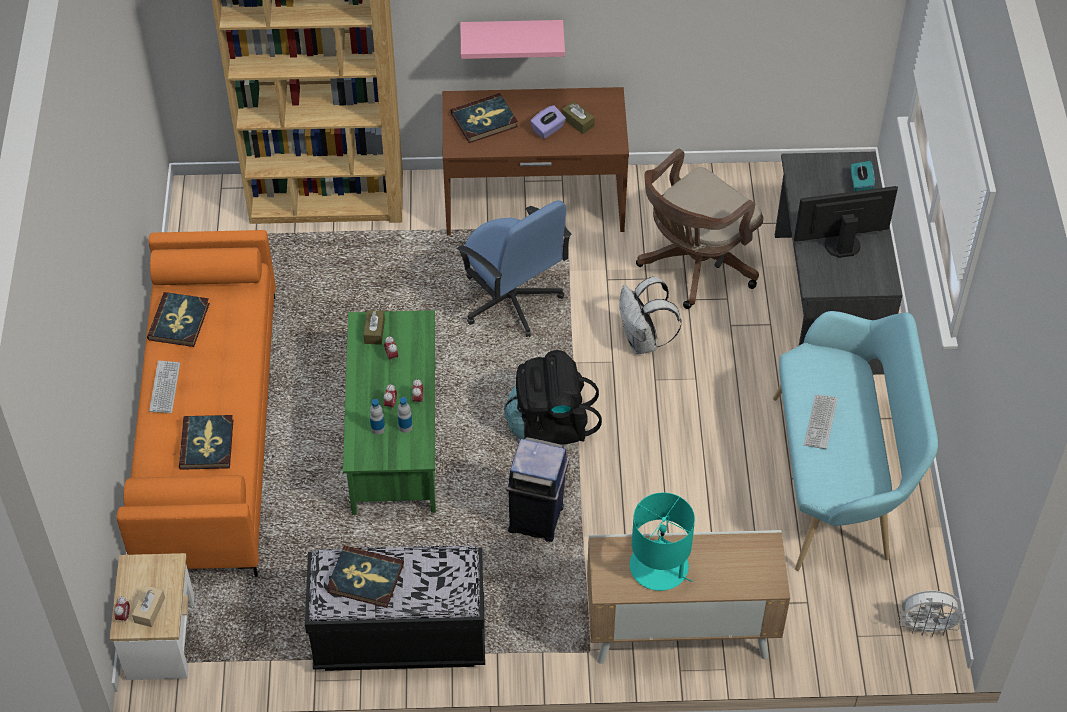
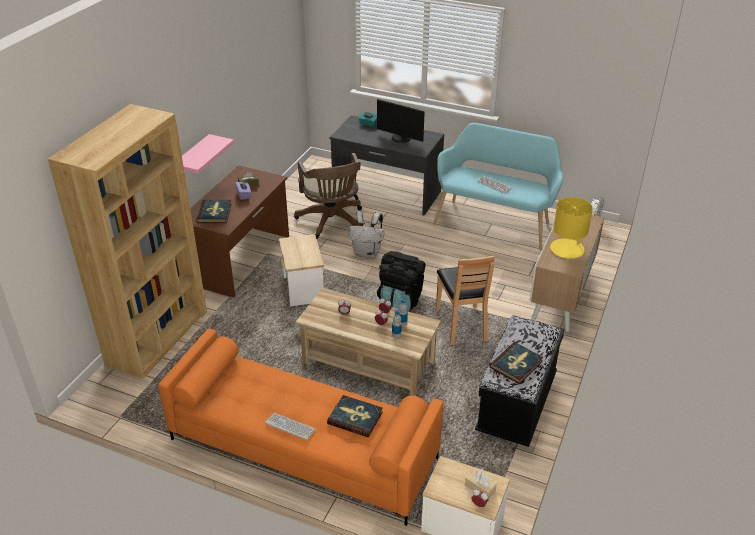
camera: 65 degrees left, 15 degrees down
book [147,292,210,347] -> none
green coffee table [343,310,436,515] -> beige coffee table [296,288,441,396]
brown tissue box [363,310,385,345] -> none
blue office chair [457,200,571,337] -> side table [279,234,324,306]
blue trash can [506,437,569,542] -> brown chair [436,256,495,345]
turquoise table lamp [630,492,695,591] -> yellow table lamp [550,197,593,259]
monitor [794,186,898,258] -> monitor turned 75 degrees counterclockwise [377,99,425,143]

